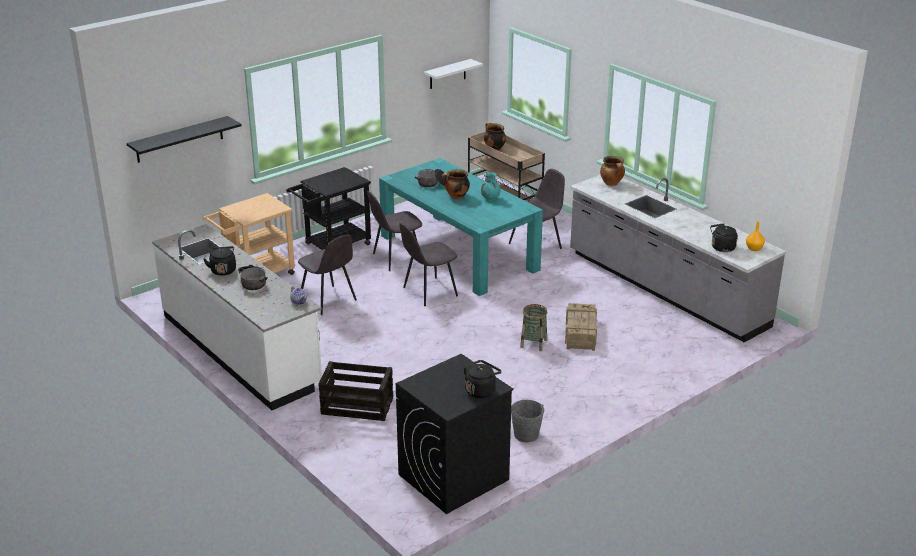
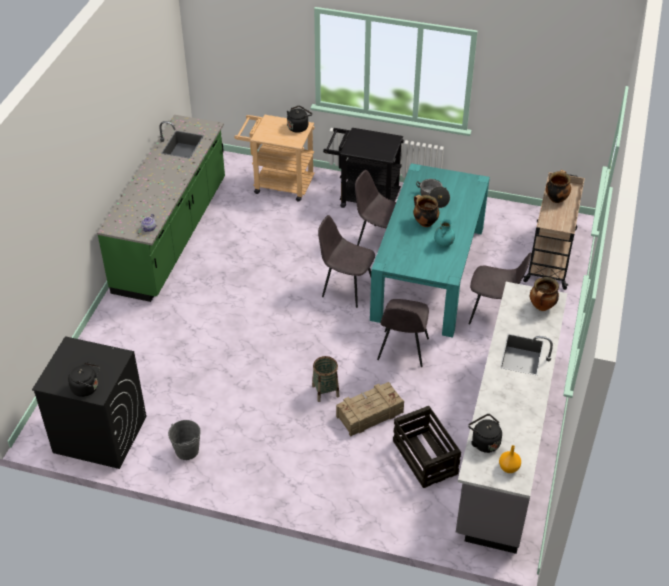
camera: 55 degrees right, 15 degrees up
black shelf [127,116,242,163] -> none
white counter [152,224,322,410] -> green counter [97,115,225,302]
black kettle [204,246,236,276] -> black kettle moved to [287,106,312,133]
cooking pot [238,265,268,290] -> none
grey chair [298,234,357,315] -> grey chair moved to [377,299,429,367]
crate [319,361,393,421] -> crate moved to [393,406,461,488]
white shelf [424,59,483,89] -> none

